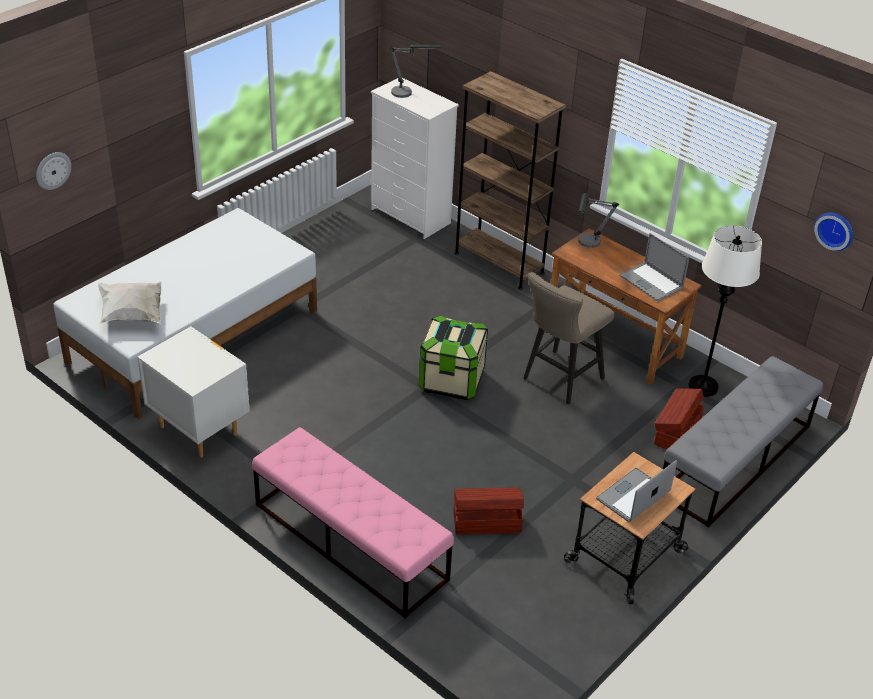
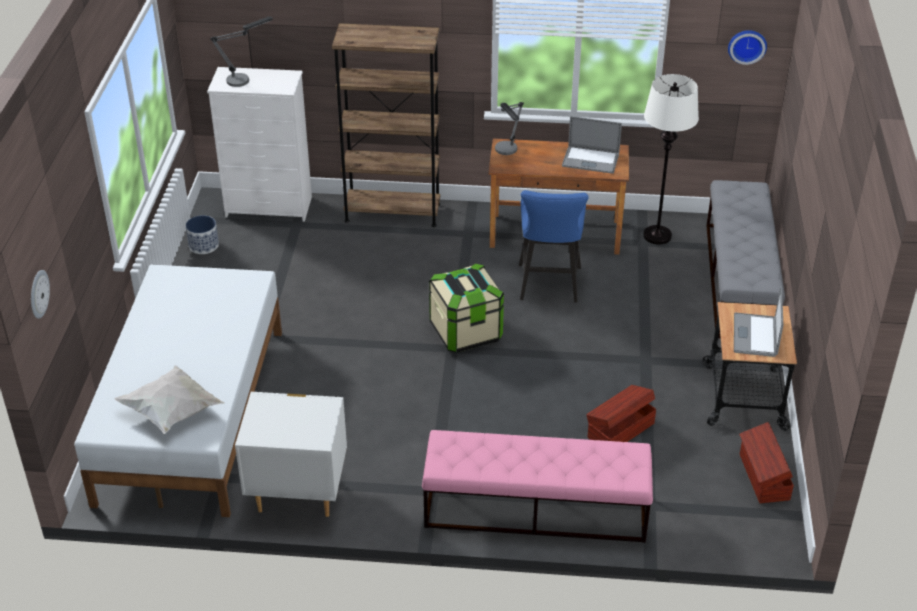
camera: 35 degrees left, 0 degrees up
beige stool [523,272,615,405] -> blue stool [519,190,589,303]
brown storage box [654,389,704,449] -> brown storage box moved to [739,422,794,503]
none -> planter [186,215,219,254]

